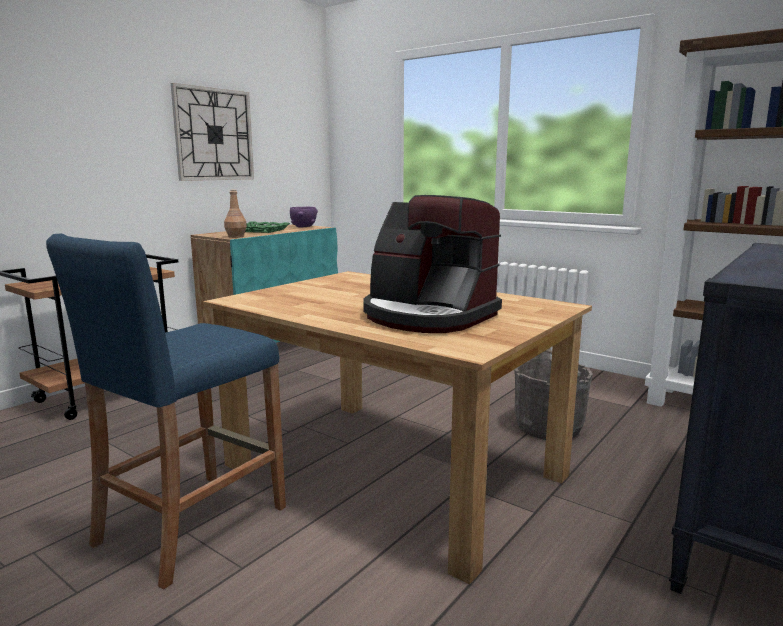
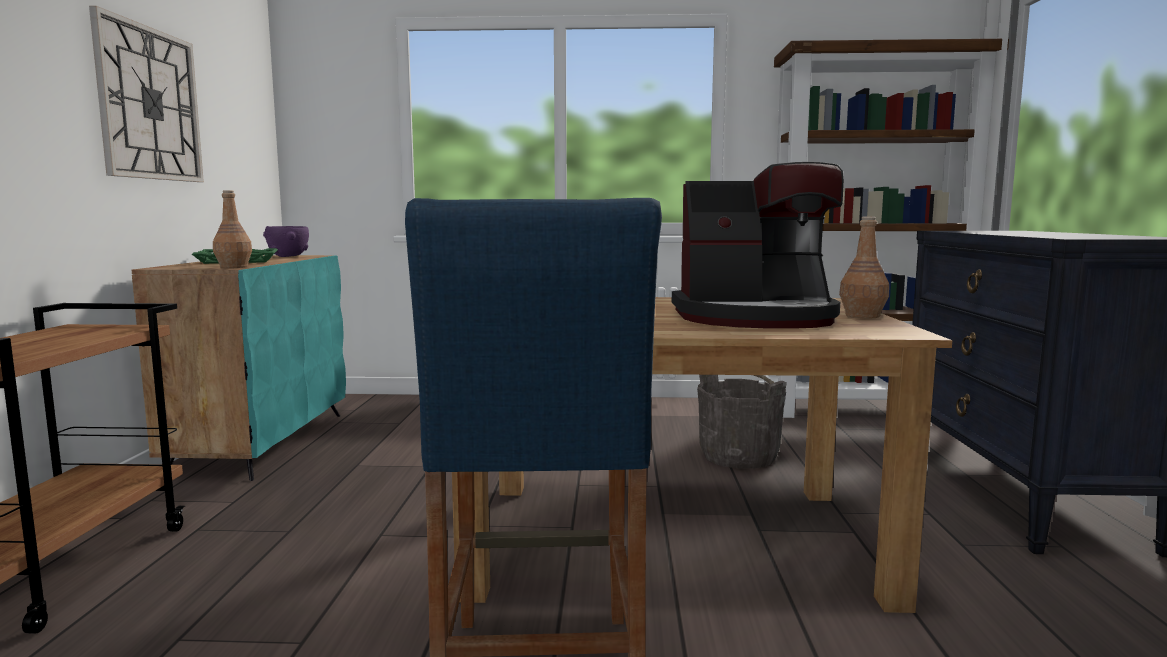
camera: 35 degrees left, 5 degrees down
none -> brown bottle [839,216,889,318]

